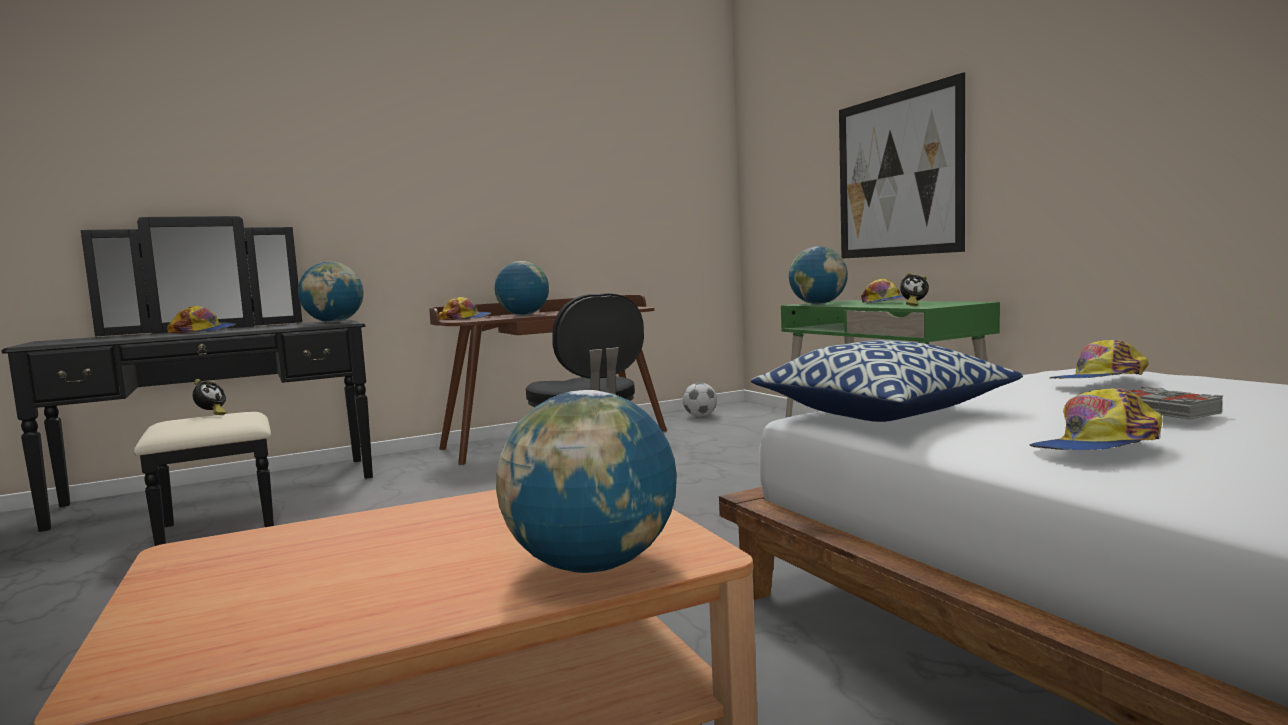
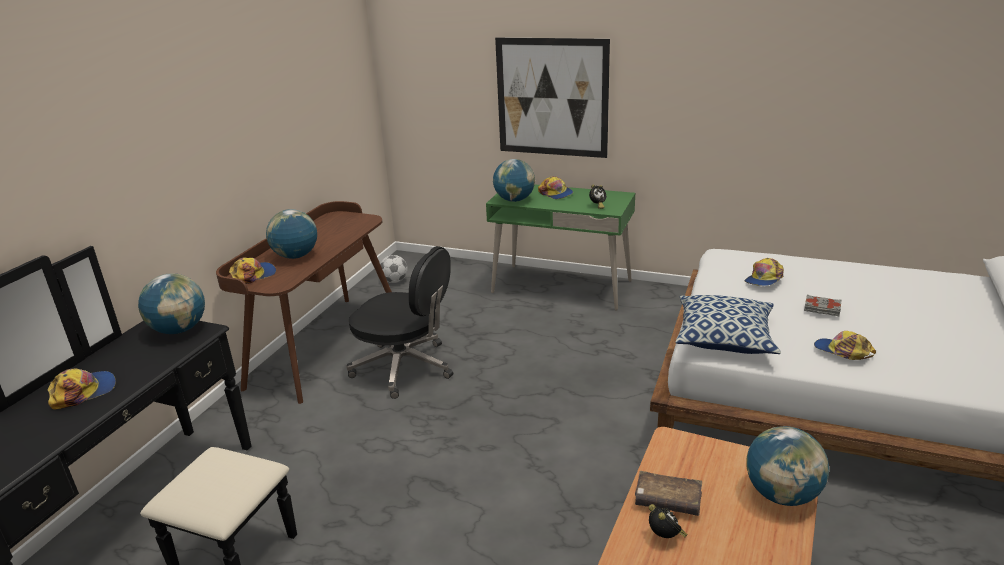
camera: 40 degrees left, 20 degrees up
alarm clock [193,379,226,415] -> alarm clock moved to [649,504,688,538]
cap [1029,388,1163,450] -> cap turned 105 degrees clockwise [814,331,876,360]
none -> brown book [635,471,702,516]

